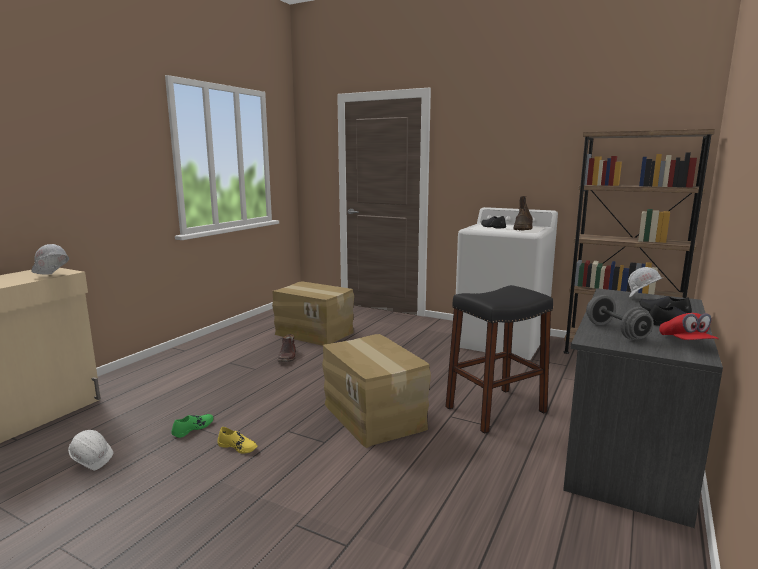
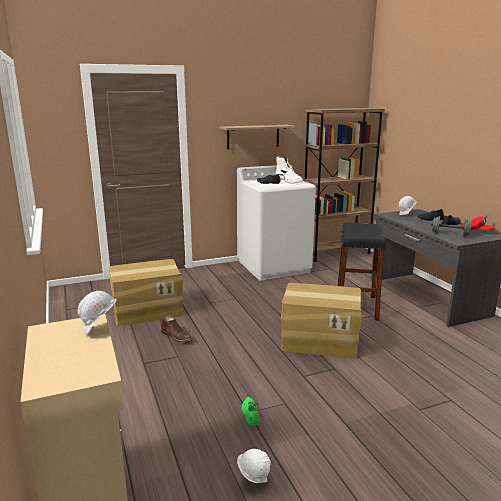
camera: 50 degrees left, 5 degrees up
yellow shoe [218,427,258,454] -> none
brown boot [514,196,533,231] -> white boot [276,156,303,183]
none -> shelf [219,125,295,149]

